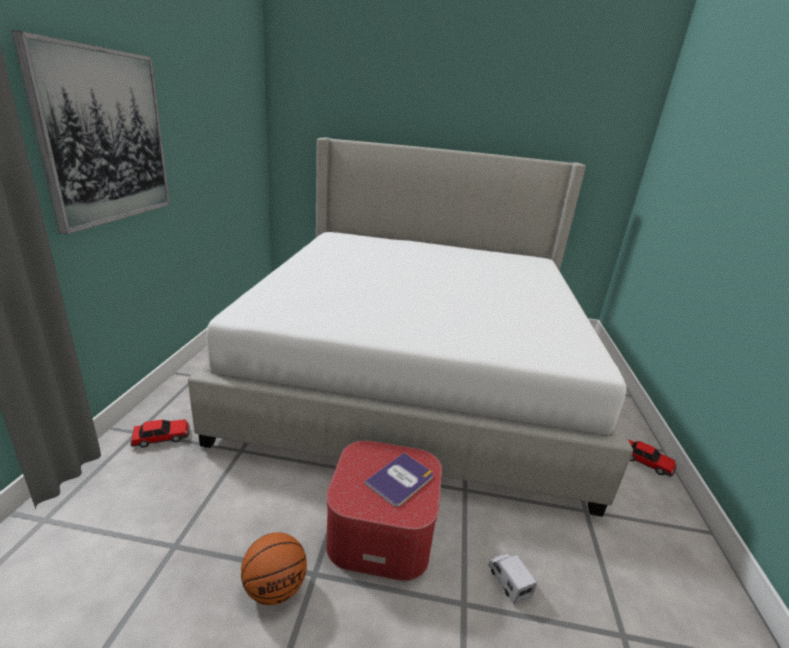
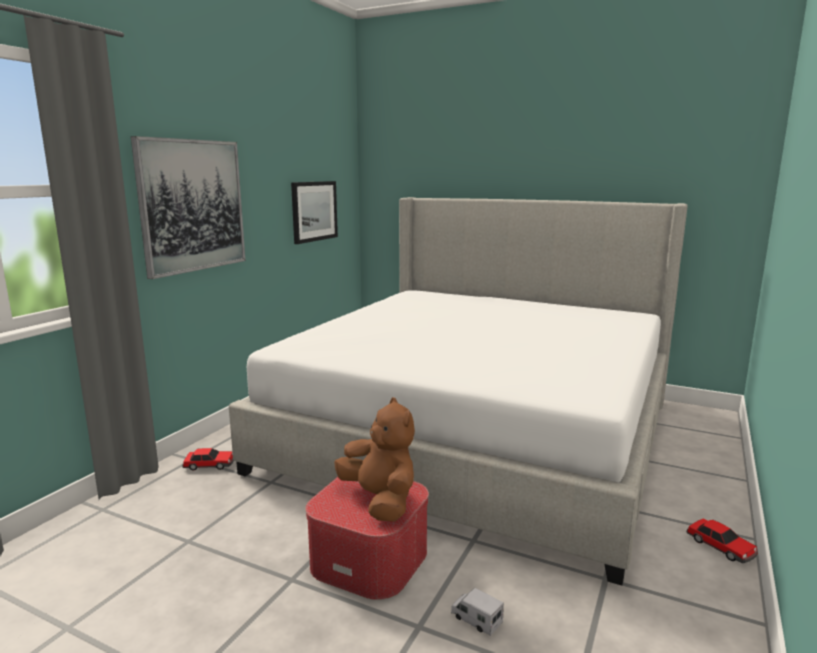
camera: 20 degrees right, 10 degrees down
basketball [241,532,307,605] -> none
book [365,453,433,507] -> brown plush toy [334,397,415,522]
toy truck [488,553,537,605] -> toy truck turned 45 degrees counterclockwise [451,588,504,636]
none -> picture [291,181,338,244]

